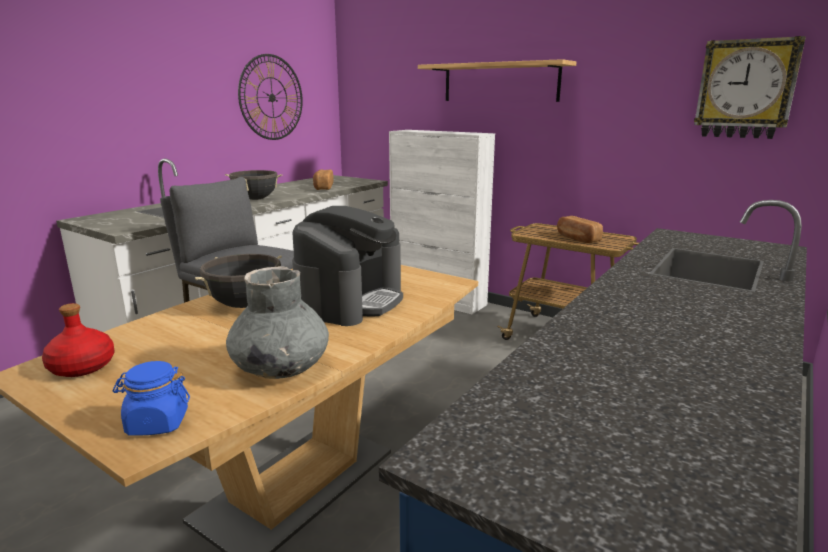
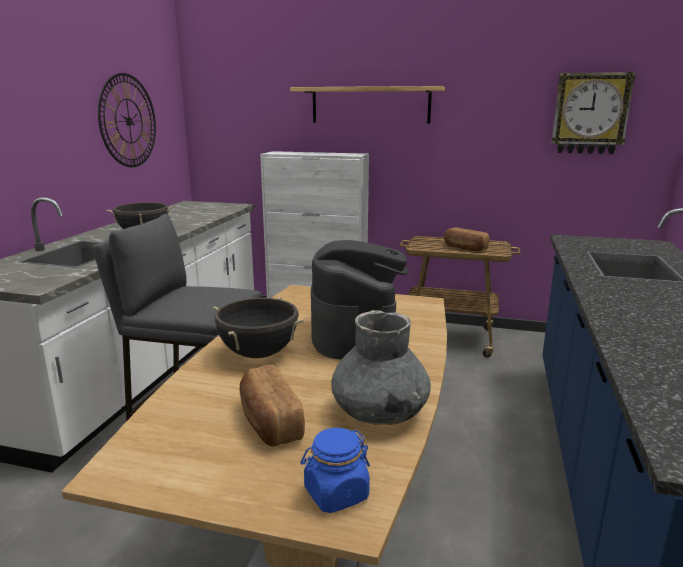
camera: 20 degrees left, 0 degrees up
red bottle [42,303,115,377] -> none
bread [313,169,334,190] -> bread moved to [240,365,305,447]

